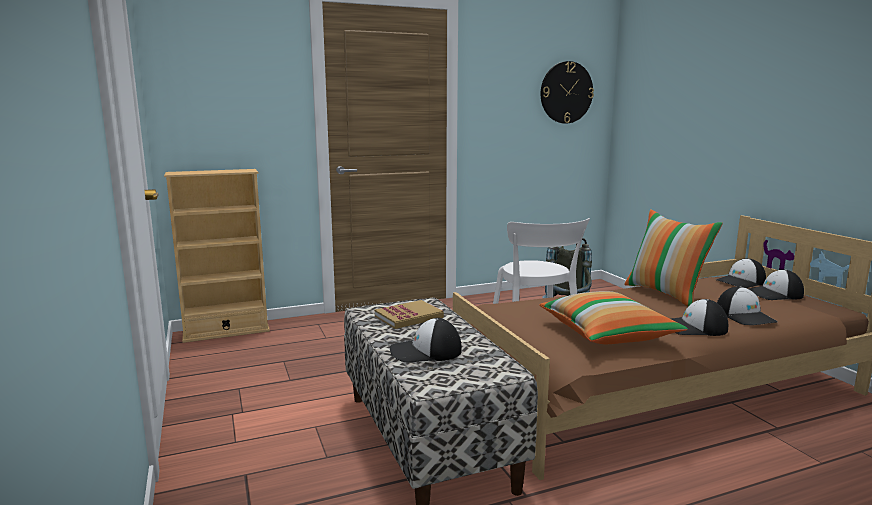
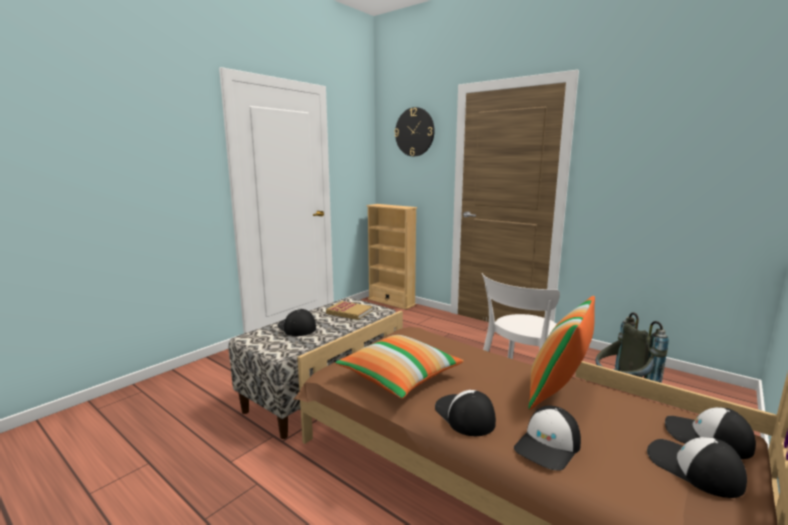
camera: 60 degrees right, 0 degrees up
wall clock [541,61,594,124] -> wall clock moved to [394,107,435,156]

